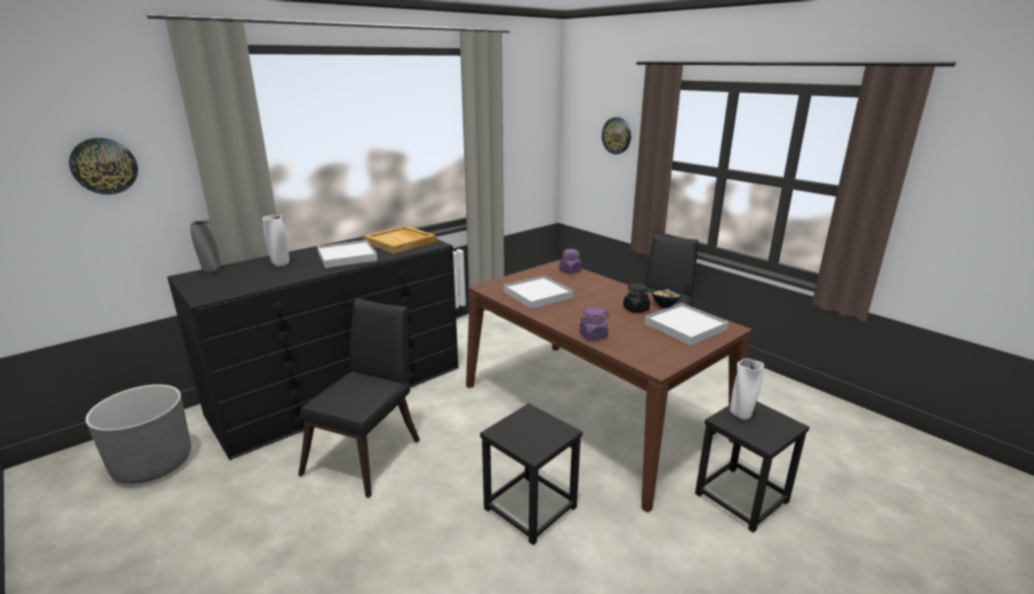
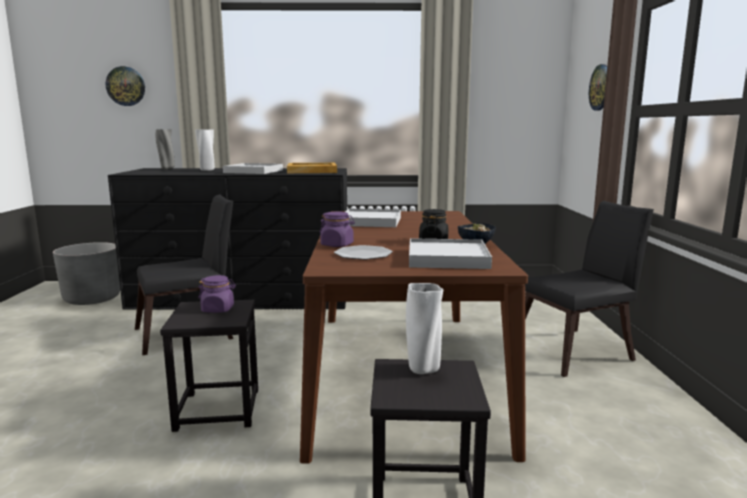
camera: 40 degrees right, 10 degrees down
purple jar [559,249,582,274] -> purple jar moved to [198,275,236,313]
none -> plate [334,245,393,260]

